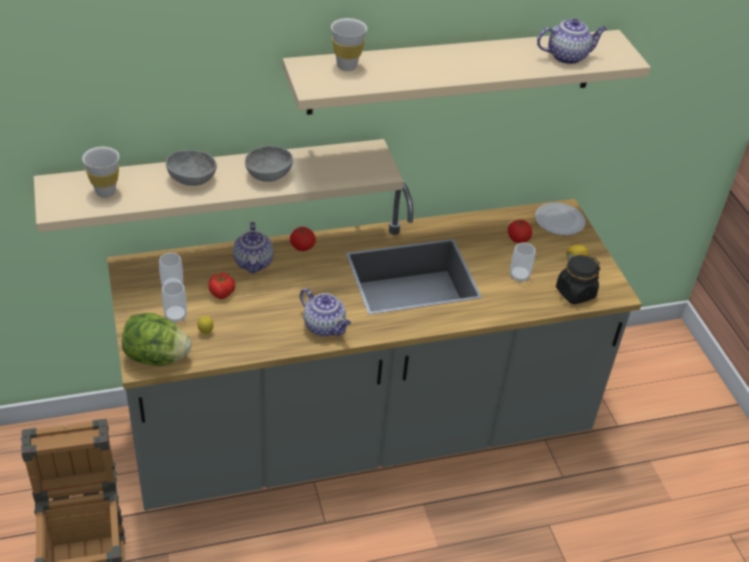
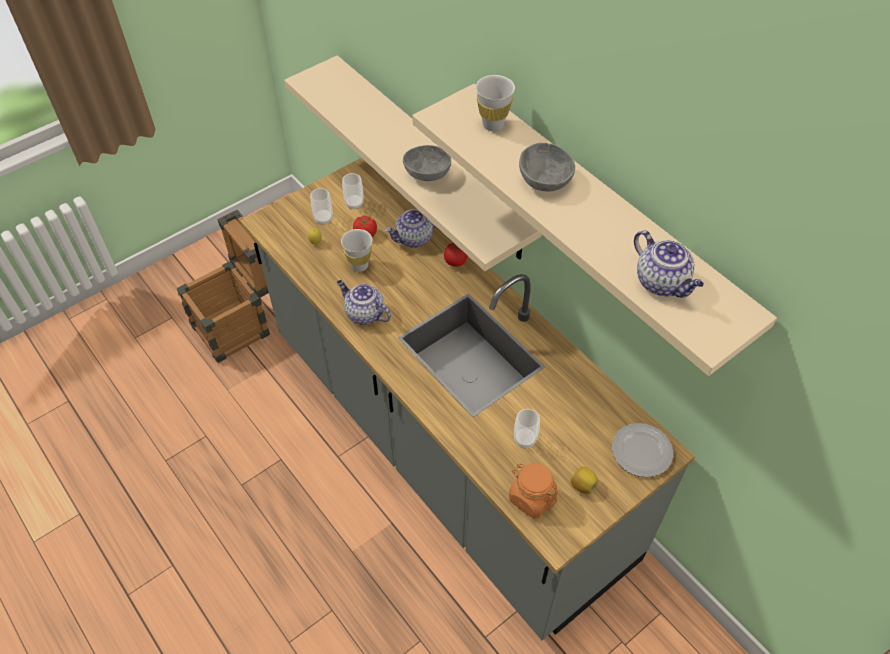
camera: 70 degrees right, 10 degrees up
white cup [82,147,119,198] -> white cup moved to [341,229,373,272]
lettuce [122,313,192,366] -> none
grey bowl [166,150,217,186] -> grey bowl moved to [519,143,575,191]
teapot [300,288,351,336] -> teapot turned 105 degrees clockwise [337,280,391,325]
tomato [508,220,532,243] -> none
black jar [556,255,600,304] -> orange jar [509,463,558,519]

